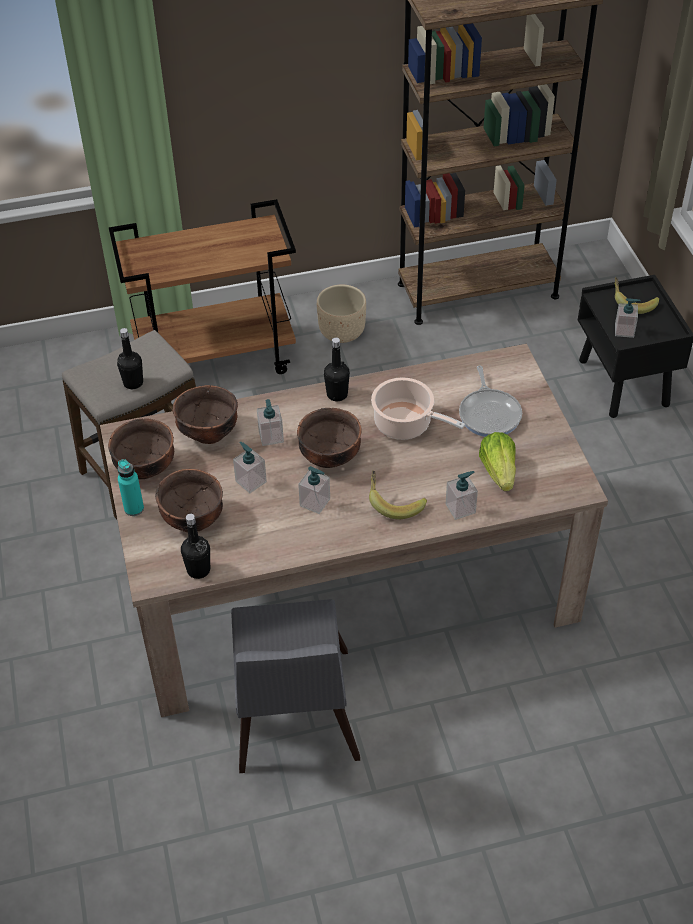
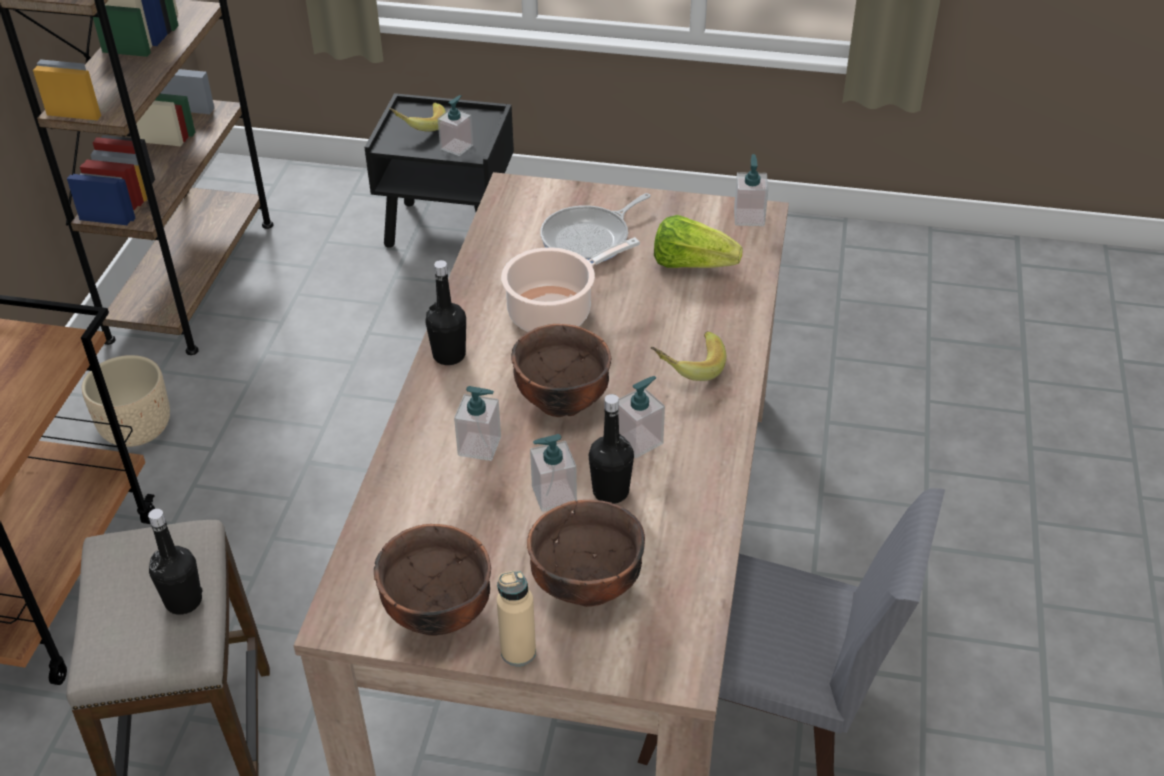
camera: 65 degrees left, 5 degrees down
turquoise bottle [118,459,144,516] -> beige bottle [497,571,536,666]
brown bowl [173,385,238,444] -> none
black bottle [181,514,210,579] -> black bottle moved to [589,394,634,504]
soap dispenser [446,471,478,520] -> soap dispenser moved to [734,154,768,226]
frying pan [459,365,522,437] -> frying pan turned 120 degrees clockwise [540,193,651,263]

